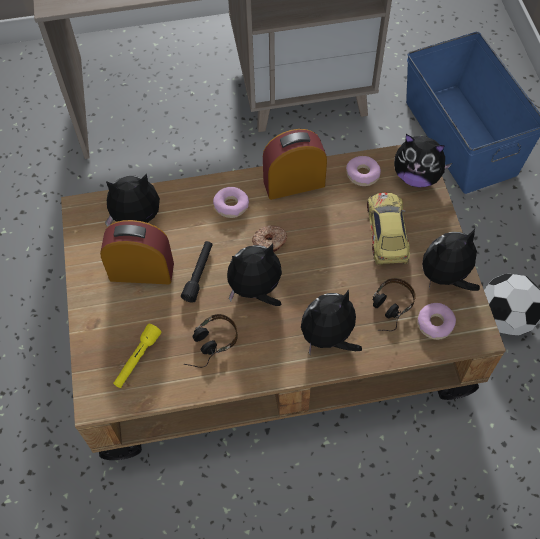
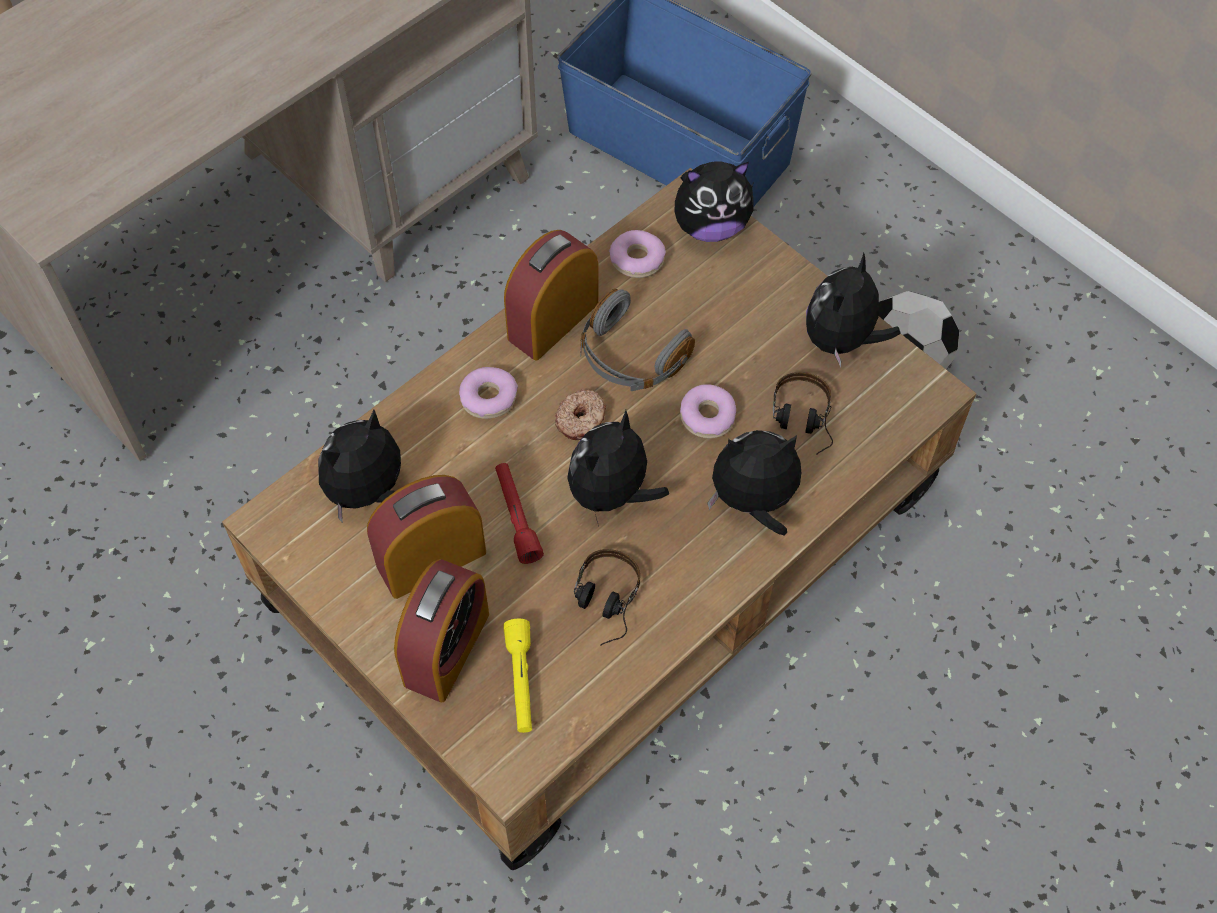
camera: 35 degrees left, 0 degrees up
black flashlight [181,241,213,302] -> red flashlight [495,463,544,564]
plush toy [301,290,362,354] -> plush toy turned 60 degrees clockwise [708,430,801,536]
toy car [367,193,410,266] -> none
donut [417,303,456,340] -> donut moved to [680,384,736,438]
none -> alarm clock [394,559,489,702]
none -> grey headphones [580,289,695,391]

